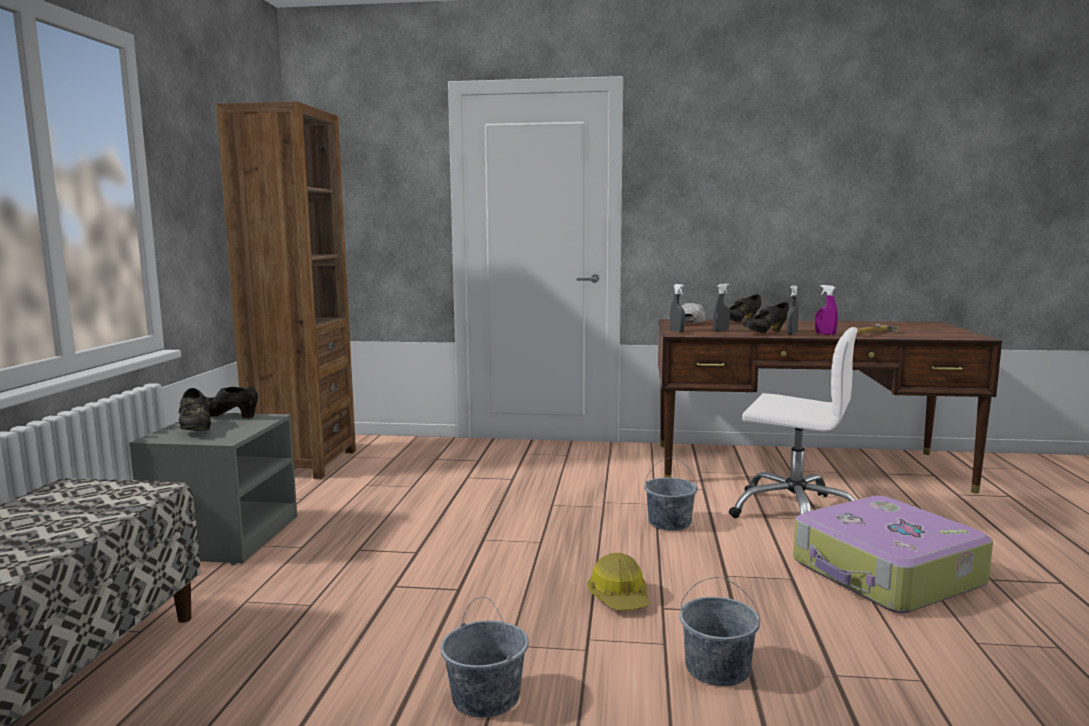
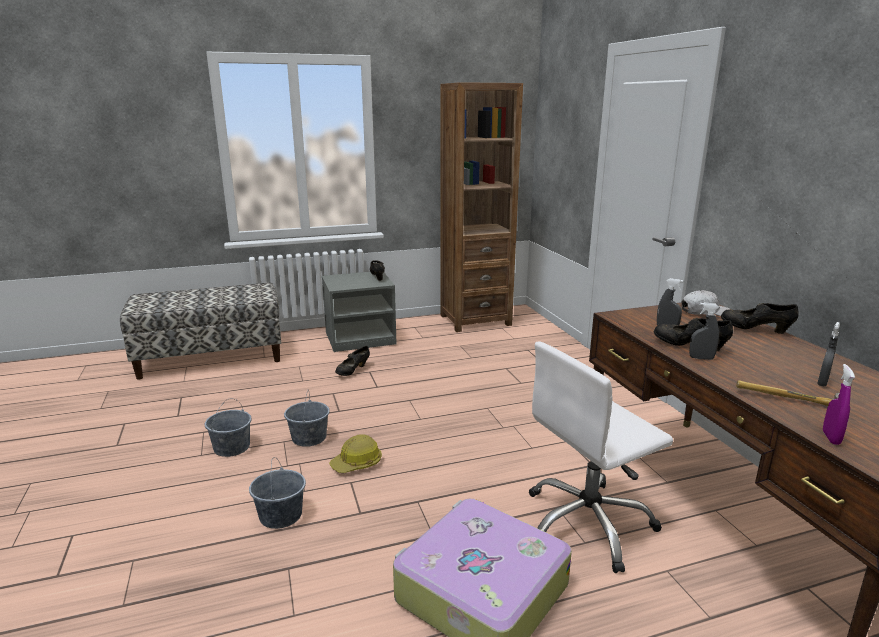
camera: 65 degrees right, 10 degrees up
black shoe [179,388,211,431] -> black shoe moved to [335,346,370,376]
grey bucket [644,457,698,531] -> grey bucket moved to [284,390,330,447]
grey spray bottle [670,284,685,332] -> grey spray bottle moved to [817,322,840,387]
white office chair [729,327,858,518] -> white office chair turned 60 degrees clockwise [529,341,673,573]
purple spray bottle [815,285,838,335] -> purple spray bottle moved to [823,364,855,445]

